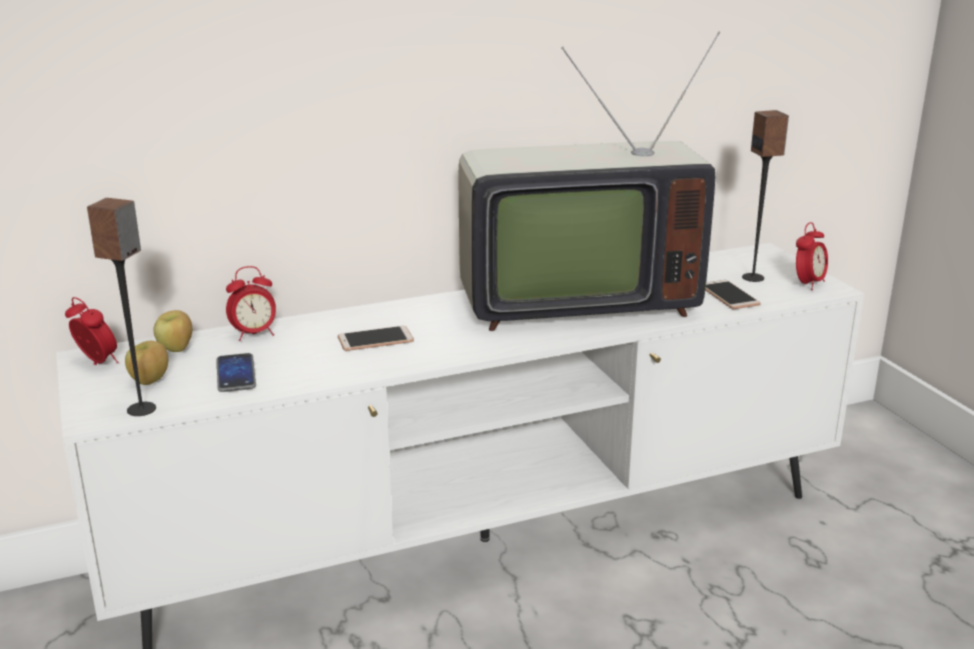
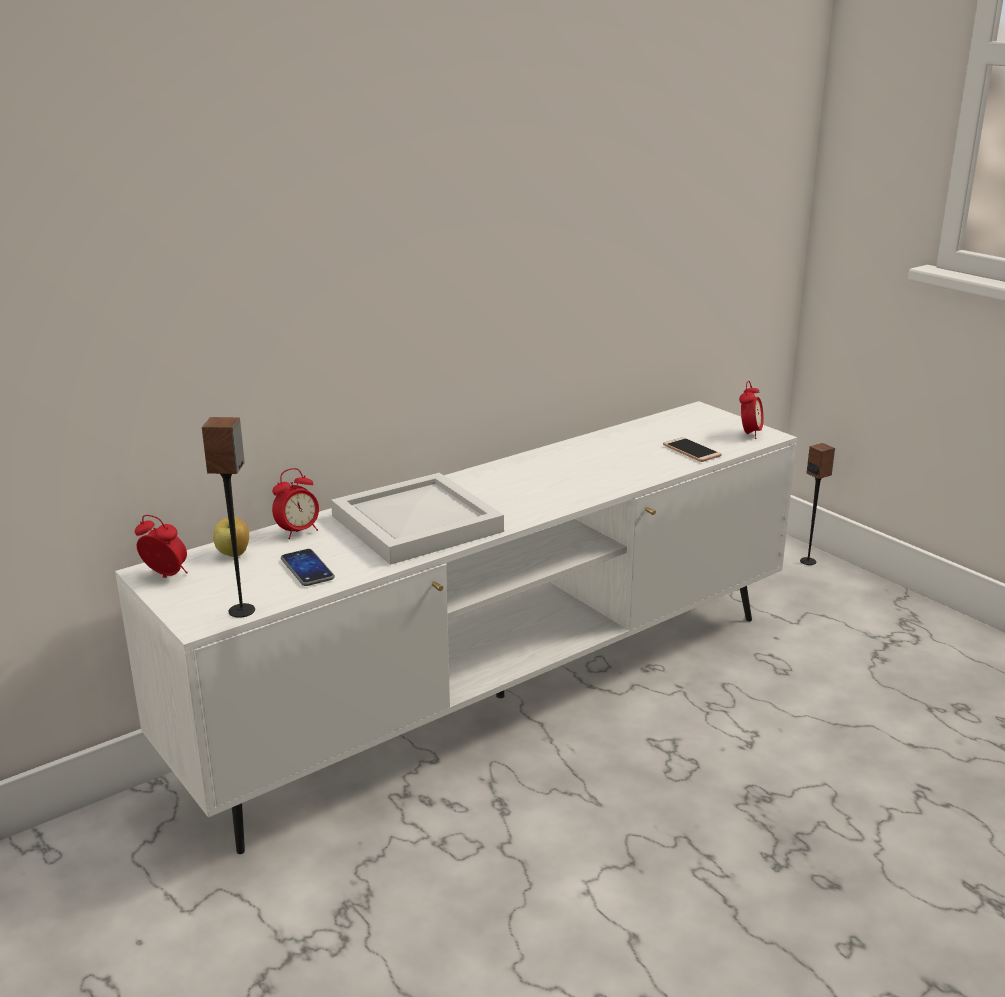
camera: 15 degrees left, 0 degrees up
apple [125,341,168,385] -> none
phone [338,326,414,351] -> white tray [331,473,504,565]
television [459,31,720,331] -> none
speaker [742,110,789,282] -> speaker moved to [800,443,835,565]

